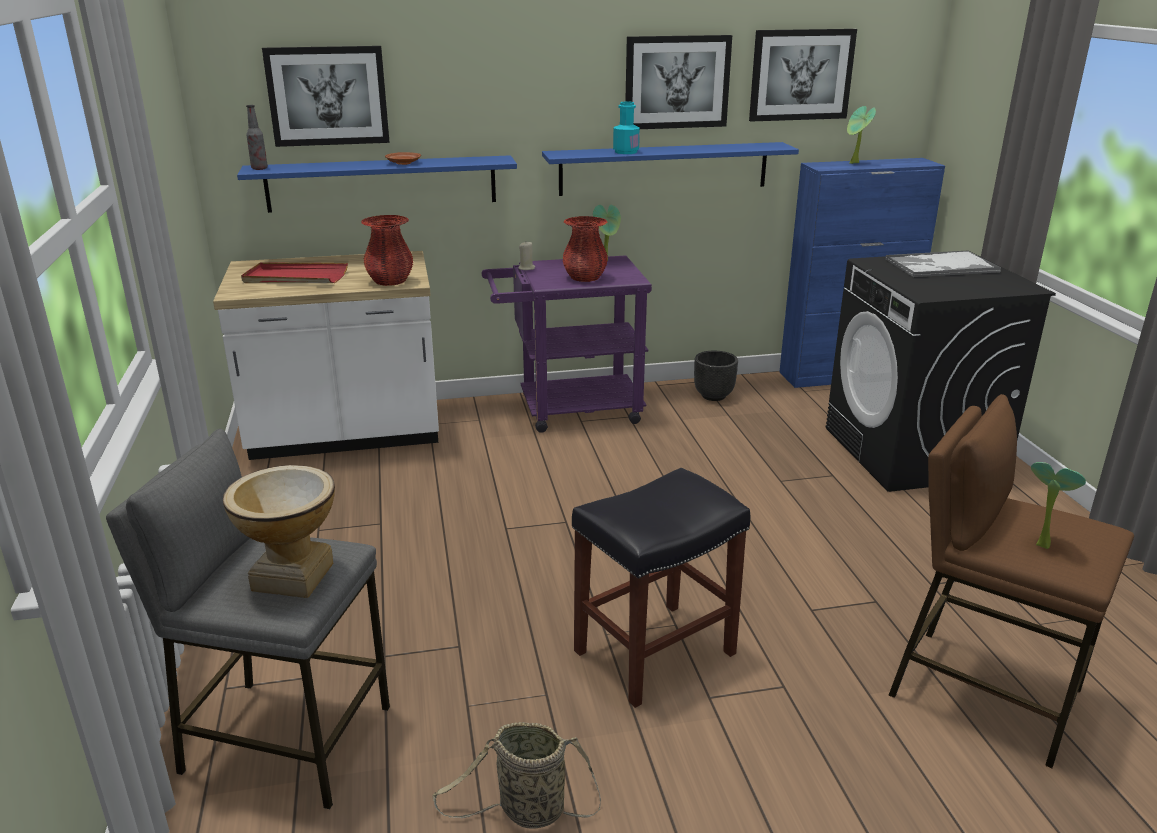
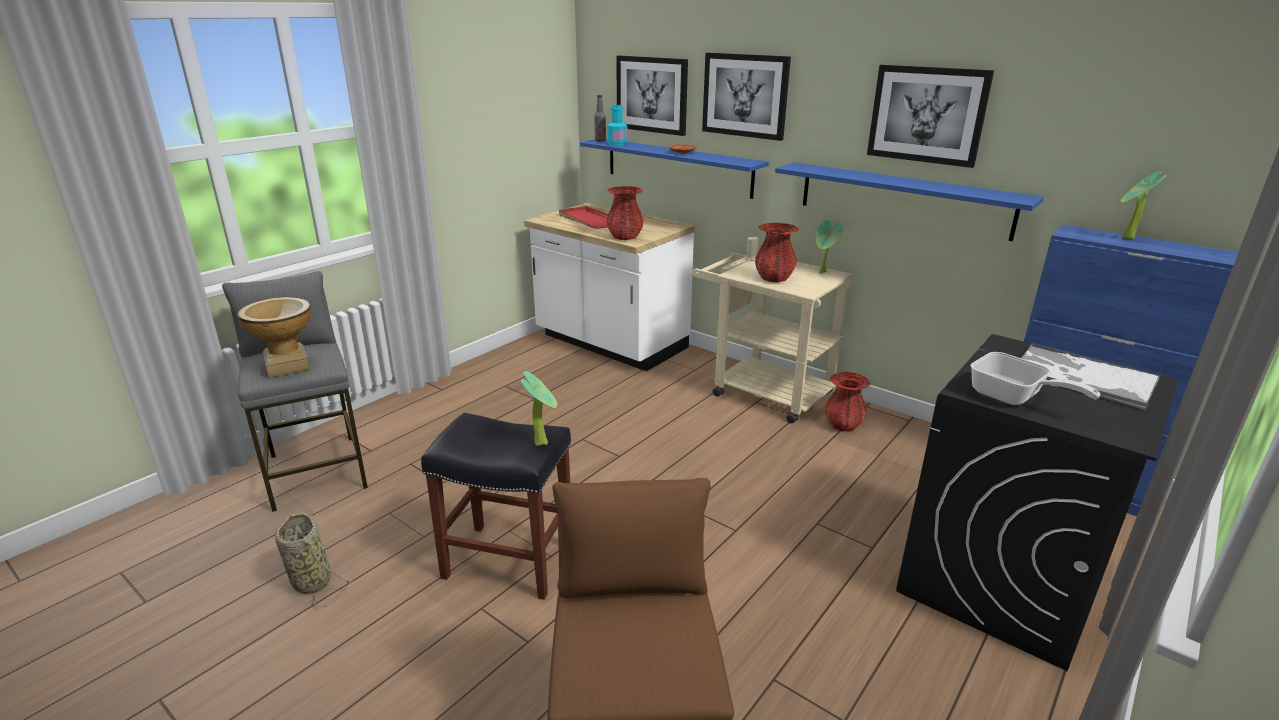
camera: 50 degrees right, 0 degrees up
purple cart [481,255,652,433] -> beige cart [692,253,853,424]
turquoise bottle [613,101,640,154] -> turquoise bottle moved to [607,105,628,146]
black planter [694,351,738,401] -> none
picture [749,29,857,122] -> picture moved to [702,53,791,141]
potted plant [1031,462,1086,549] -> potted plant moved to [521,371,558,446]
none -> red vase [825,372,870,431]
none -> frying pan [970,352,1100,405]

